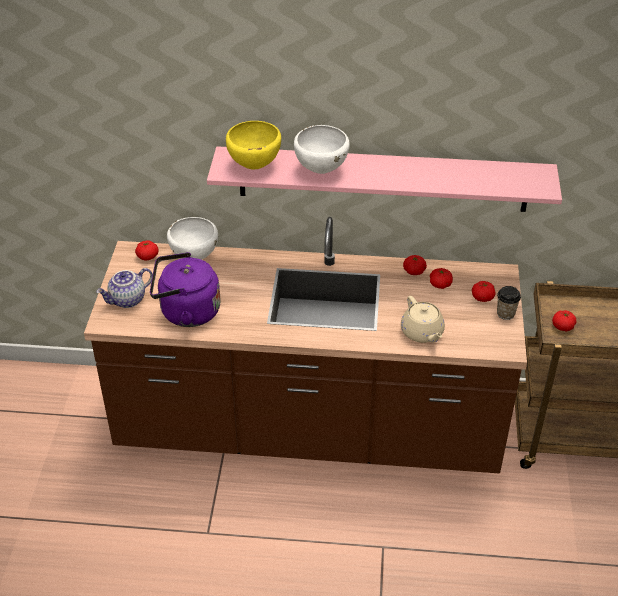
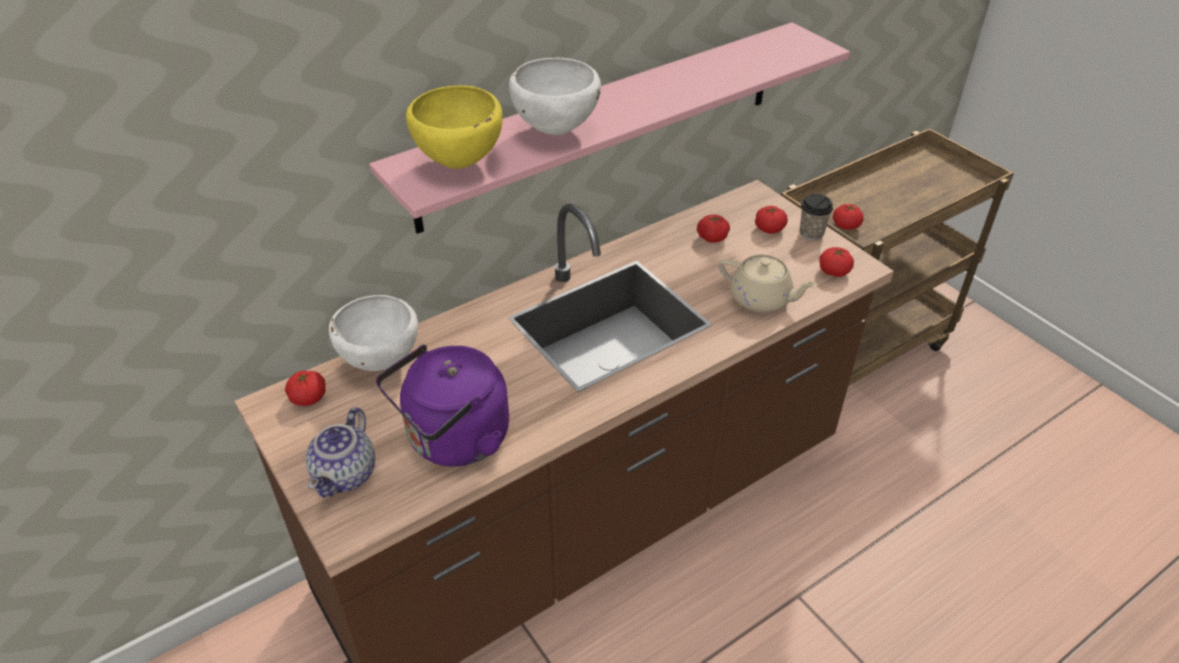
camera: 40 degrees left, 0 degrees up
tomato [403,255,427,275] -> tomato moved to [819,247,854,277]

